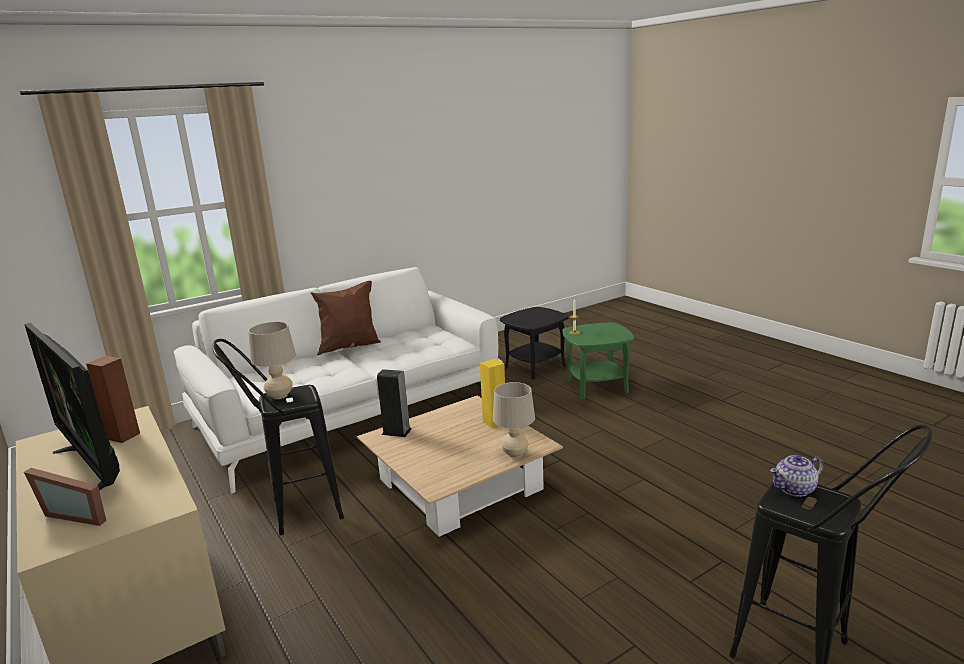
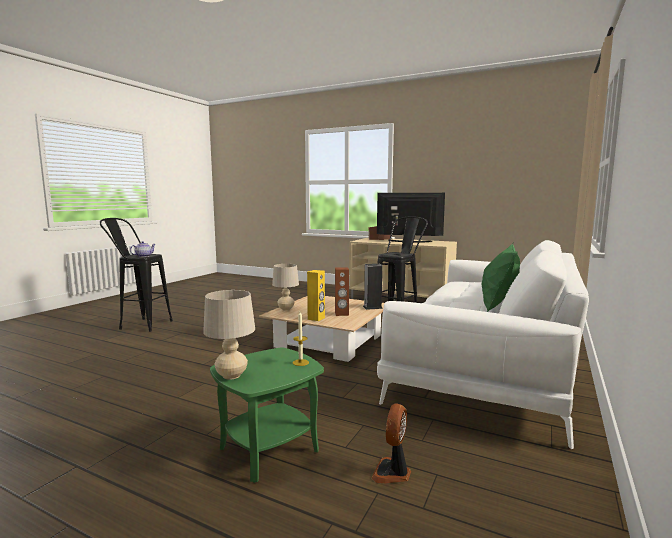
camera: 150 degrees right, 10 degrees down
brown speaker [86,356,140,443] -> brown speaker moved to [335,267,349,316]
beige table lamp [248,322,296,399] -> beige table lamp moved to [203,290,255,380]
brown pillow [310,281,381,355] -> green pillow [482,243,520,312]
black side table [500,307,569,380] -> fan [371,403,411,483]

